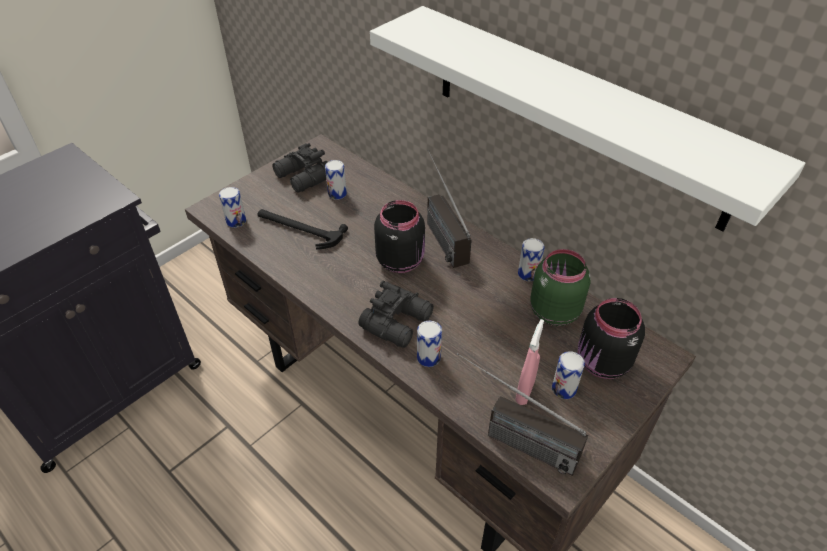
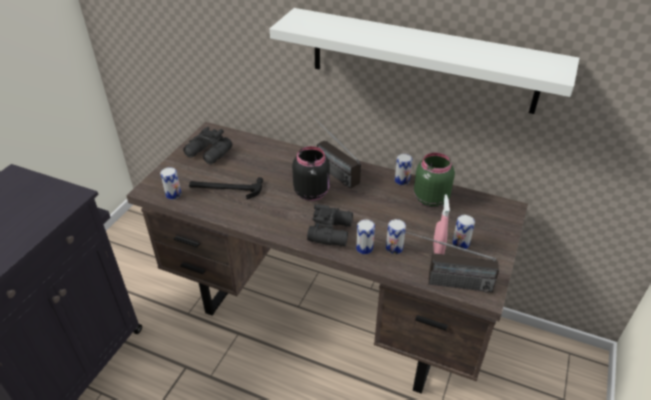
camera: 20 degrees left, 5 degrees down
can [325,160,347,200] -> can moved to [386,219,406,254]
black jar [578,298,645,379] -> none

